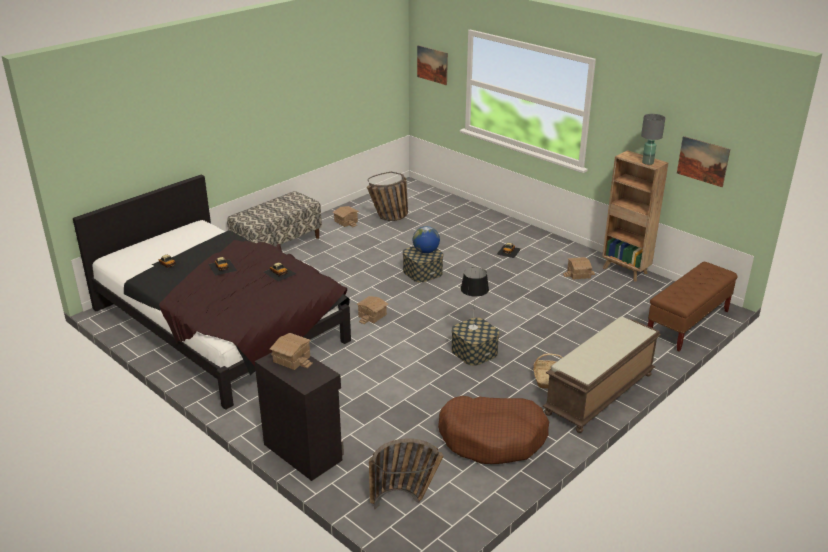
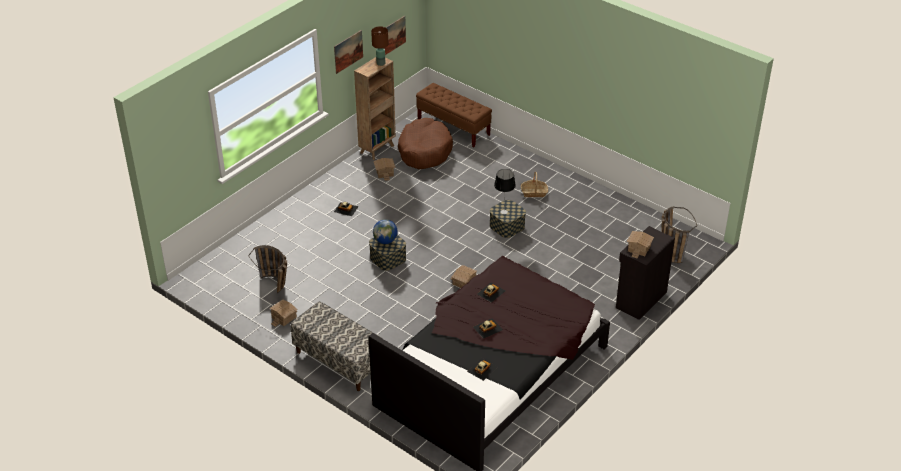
camera: 95 degrees left, 10 degrees up
picture [417,45,448,85] -> picture moved to [334,30,363,74]
brown dog bed [438,396,549,464] -> brown dog bed moved to [398,118,453,169]
brown bench [543,316,661,433] -> none
grey table lamp [641,114,665,165] -> brown table lamp [371,26,388,66]

